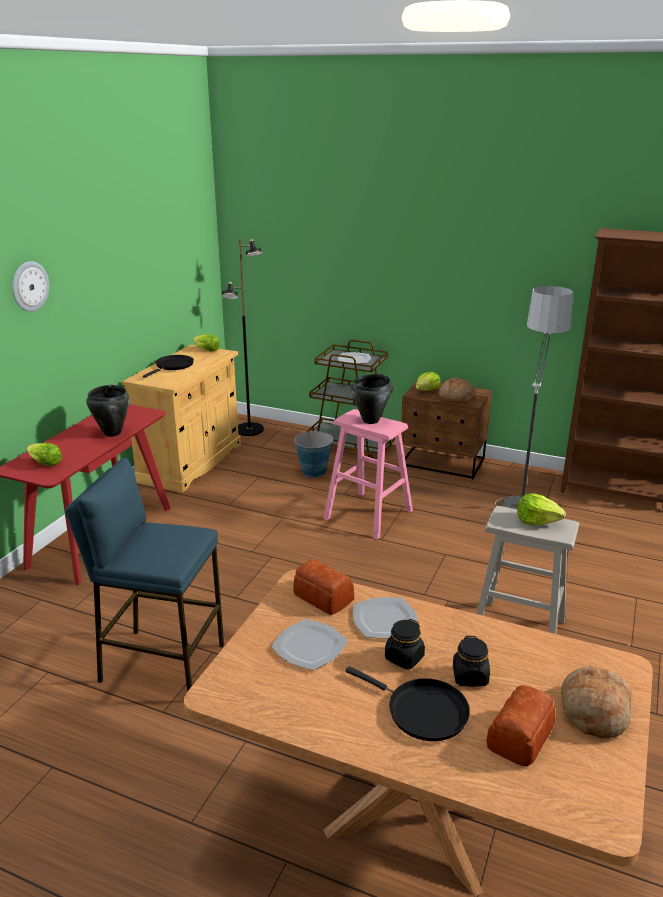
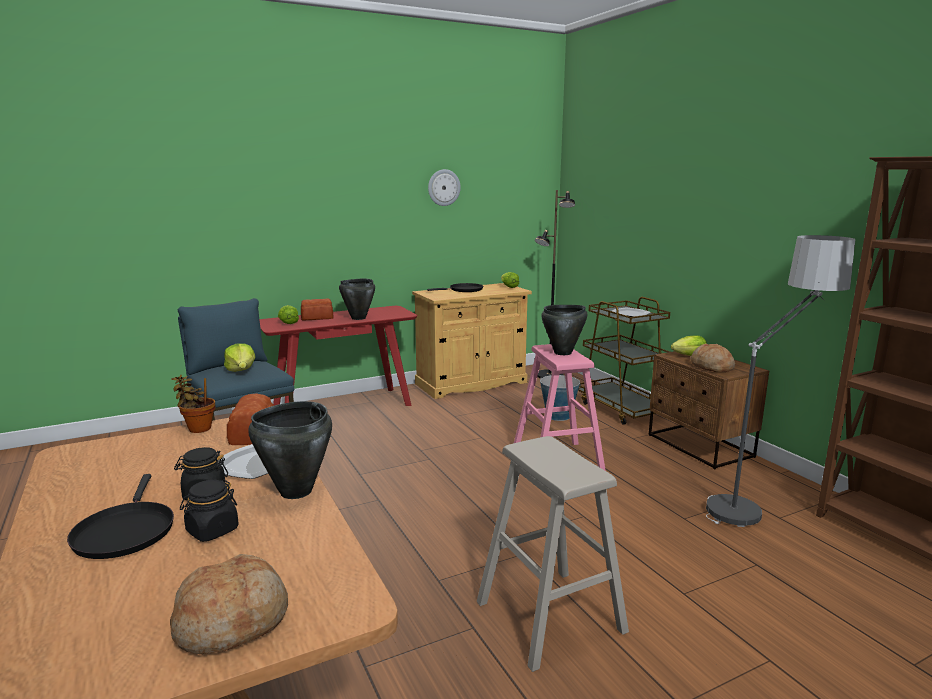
camera: 40 degrees right, 10 degrees down
wall clock [12,261,49,312] -> wall clock moved to [428,169,461,206]
plate [271,619,348,670] -> none
bread [486,685,555,767] -> bread moved to [301,298,333,321]
lettuce [517,493,566,526] -> lettuce moved to [224,343,256,372]
none -> potted plant [171,375,215,433]
none -> black cooking pot [248,401,332,499]

